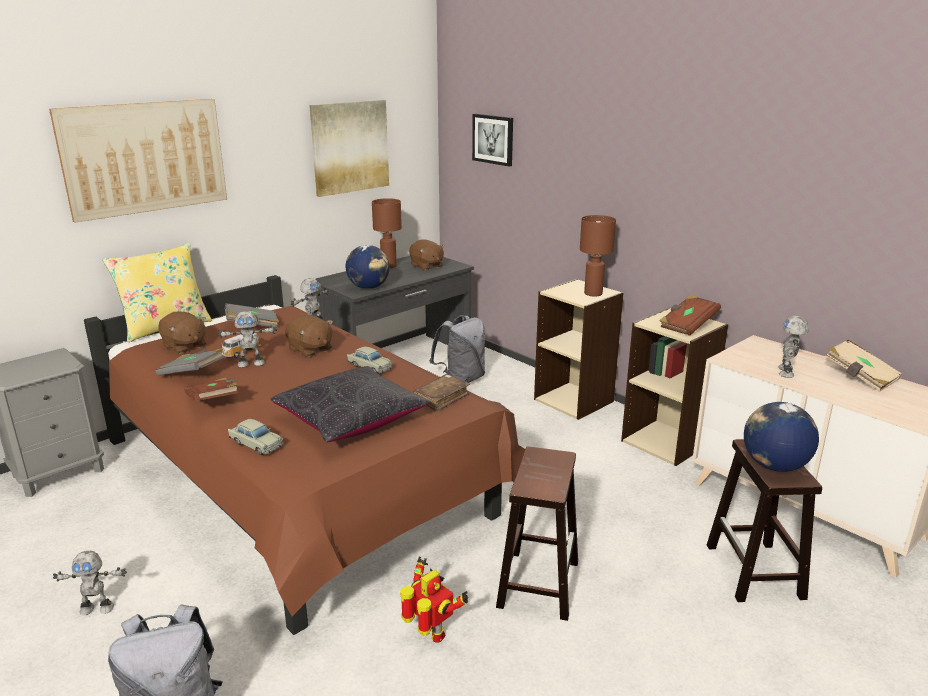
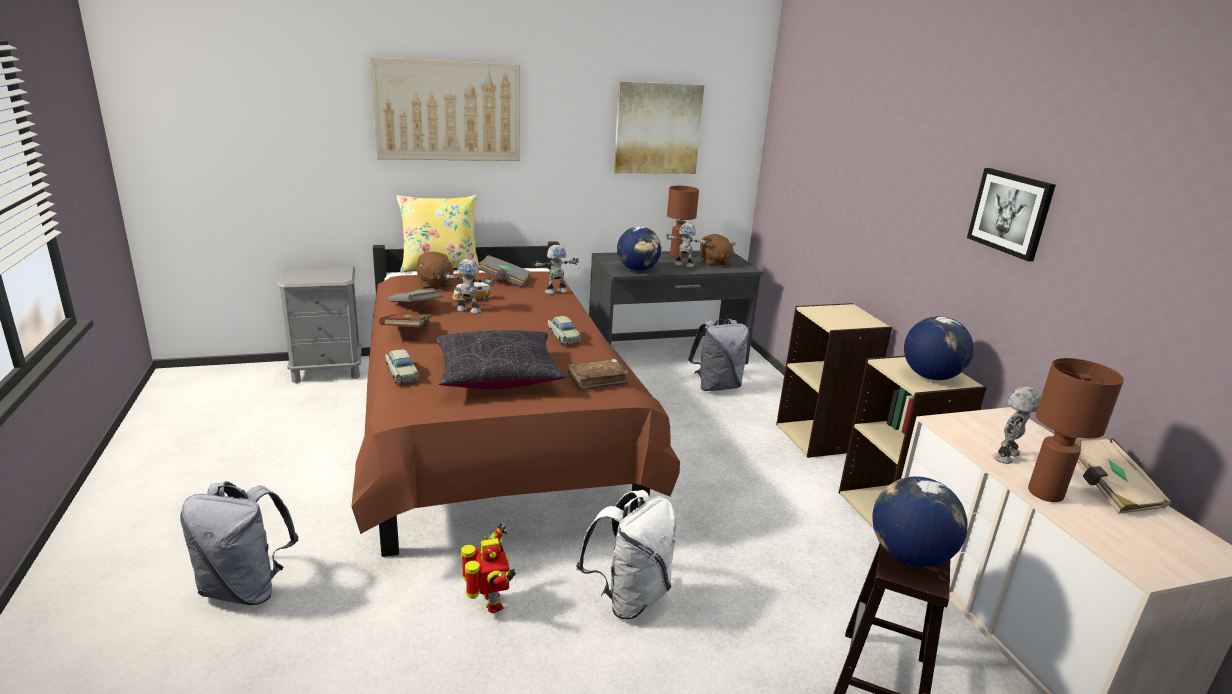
camera: 25 degrees right, 0 degrees up
toy robot [53,551,127,615] -> toy robot moved to [666,223,709,268]
brown plush toy [285,314,333,357] -> none
picture [472,114,513,166] -> picture moved to [967,168,1056,261]
brown stool [496,446,578,621] -> white backpack [576,490,677,619]
brown table lamp [580,215,616,296] -> brown table lamp moved to [1028,358,1124,502]
brown book [659,295,721,336] -> globe [904,316,974,380]

